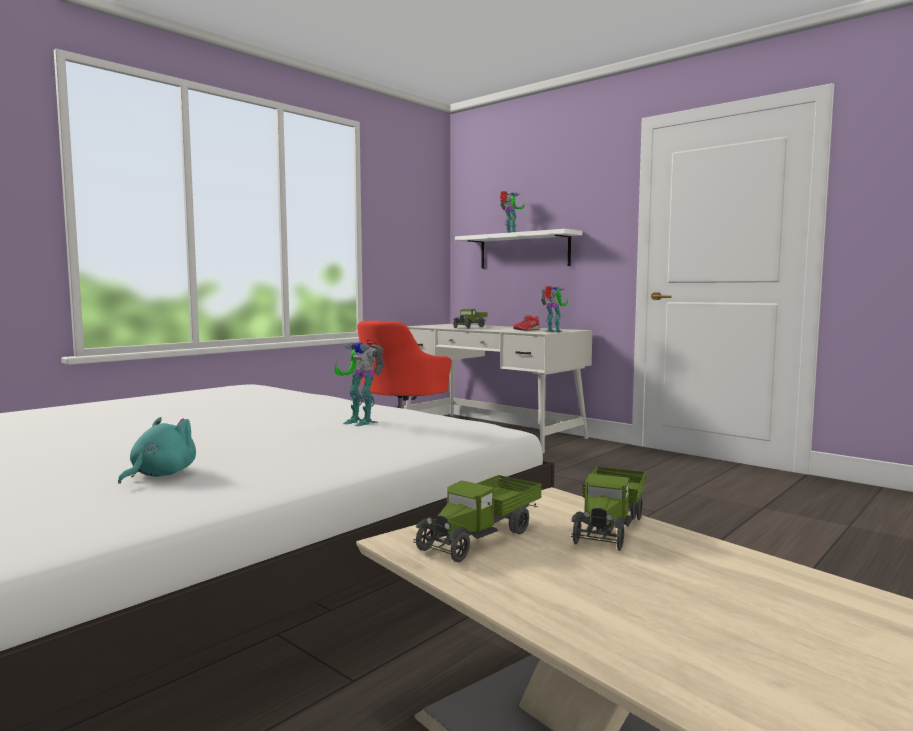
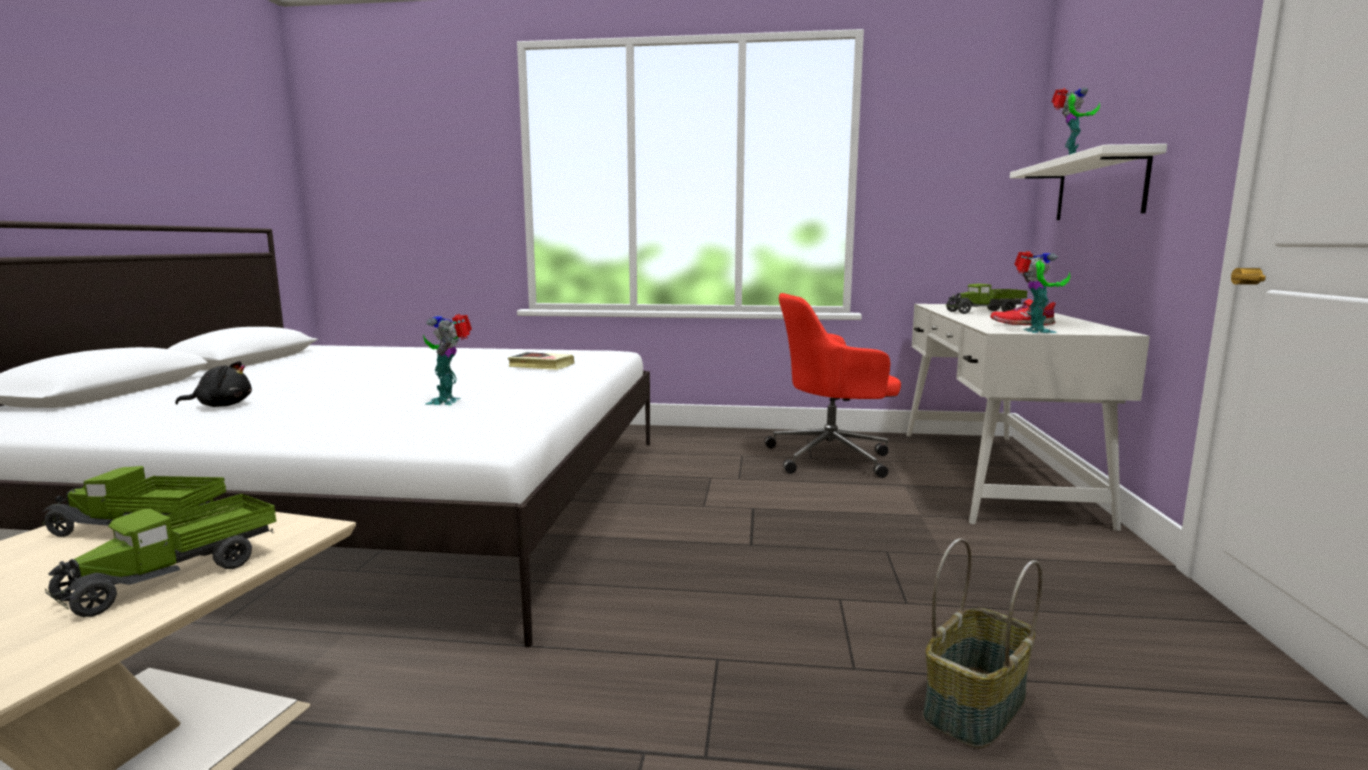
camera: 55 degrees right, 5 degrees up
turquoise plush toy [118,417,196,484] -> black plush toy [175,361,252,407]
toy truck [571,467,646,551] -> toy truck turned 45 degrees counterclockwise [45,494,277,617]
none -> book [508,352,574,370]
none -> basket [923,538,1043,748]

